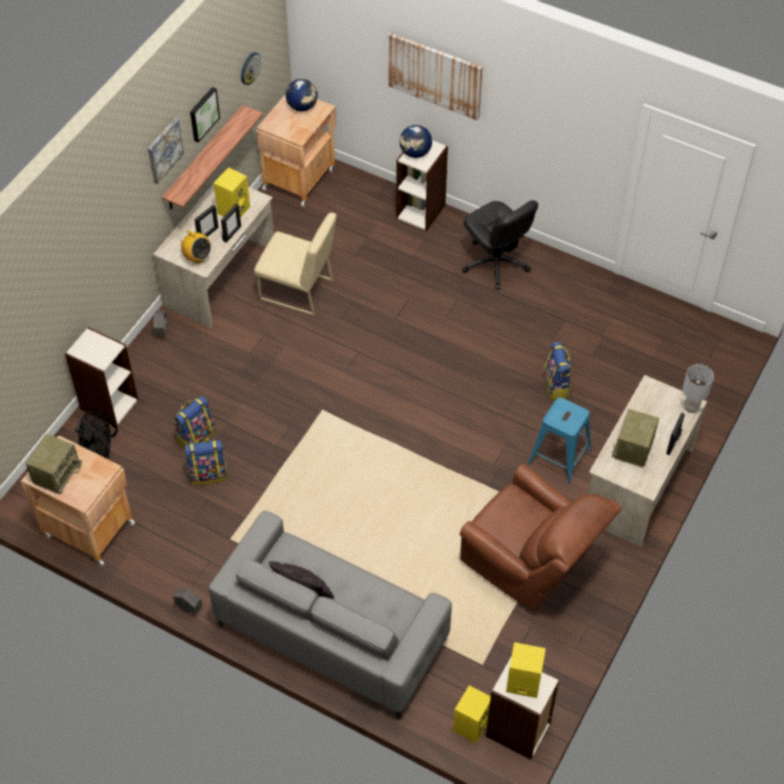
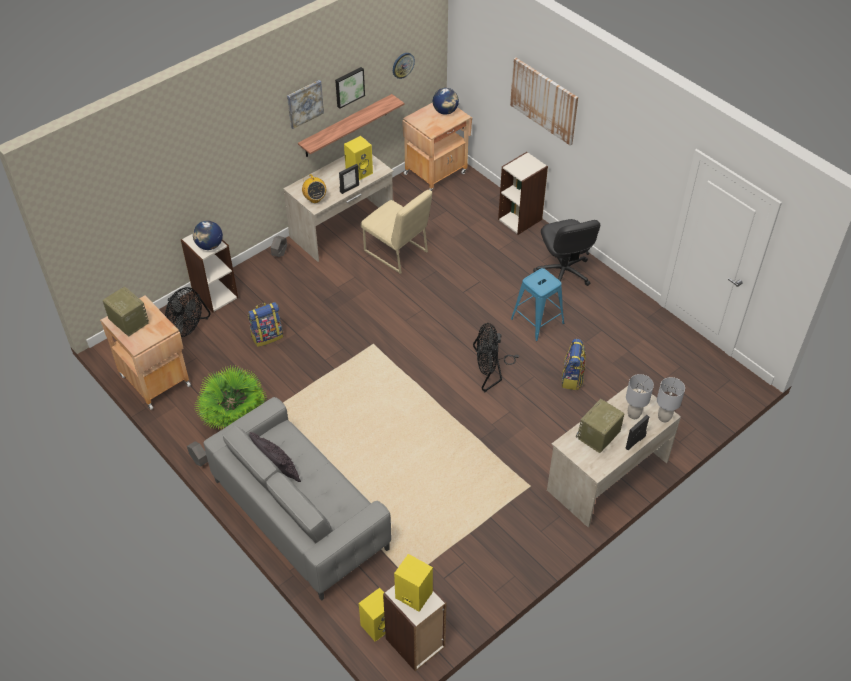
camera: 20 degrees right, 5 degrees down
radio [25,434,82,495] -> radio turned 90 degrees counterclockwise [103,286,149,337]
backpack [185,438,227,485] -> none
picture frame [194,205,219,237] -> none
globe [400,125,432,158] -> globe moved to [193,221,223,250]
brown armchair [460,464,622,611] -> none
blue stool [528,397,592,484] -> blue stool moved to [511,268,564,341]
none -> potted plant [194,365,268,430]
none -> black fan [473,323,519,392]
none -> grey table lamp [626,374,654,419]

